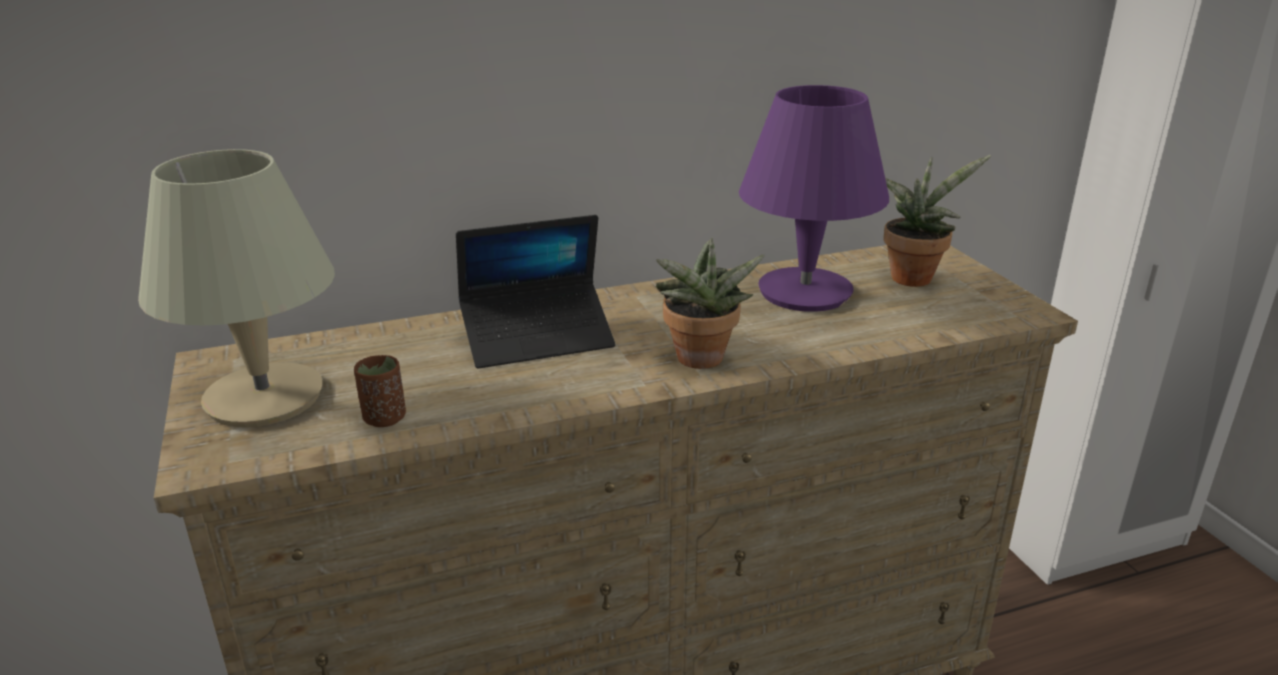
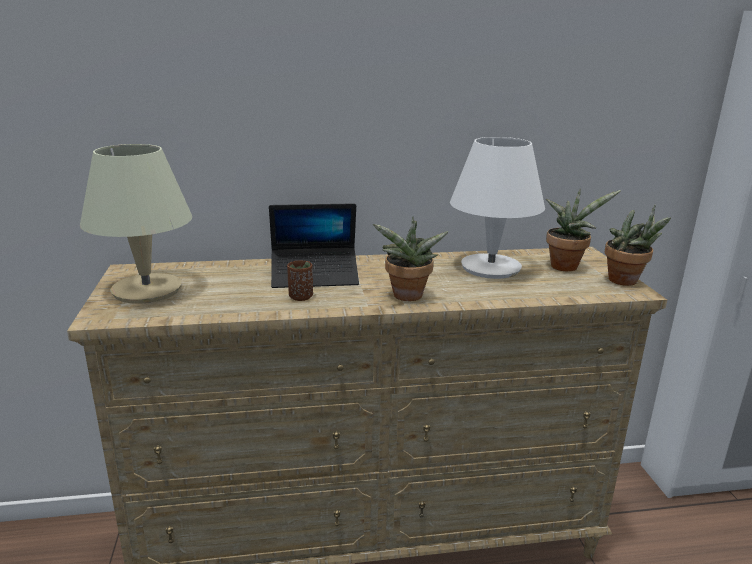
camera: 10 degrees right, 5 degrees down
brown cup [354,355,406,427] -> brown cup moved to [287,260,313,301]
purple table lamp [739,85,889,312] -> white table lamp [450,137,545,279]
none -> potted plant [605,205,671,286]

